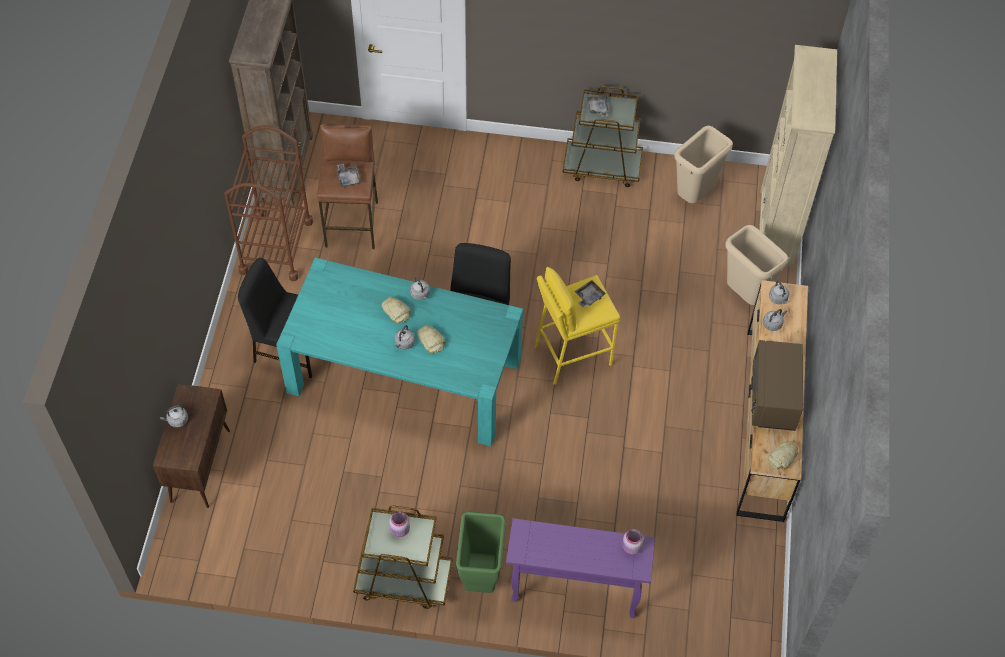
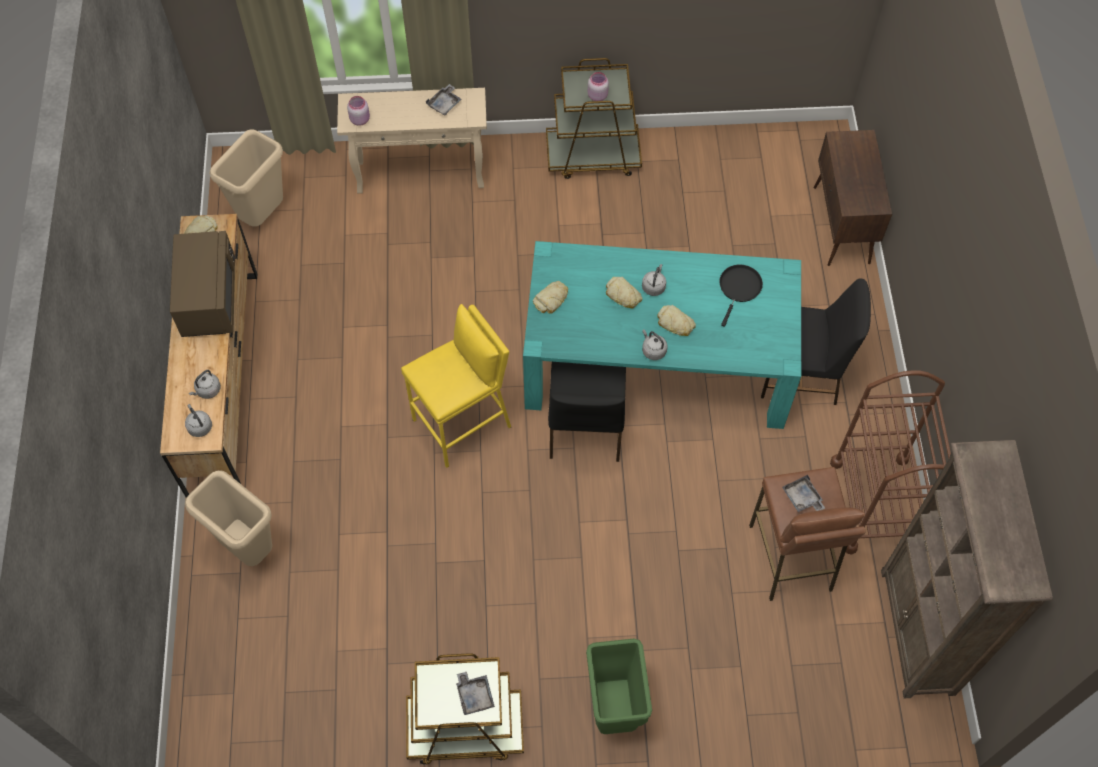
camera: 170 degrees right, 5 degrees up
grey kettle [160,405,188,428] -> none
green trash can [456,511,506,593] -> green trash can moved to [586,639,652,734]
purple console table [506,518,655,618] -> beige console table [337,88,487,194]
grey tray [575,280,606,307] -> grey tray moved to [426,84,461,115]
beige trash can [674,126,733,203] -> beige trash can moved to [209,130,283,227]
beige bookcase [759,45,837,268] -> none
none -> bread [533,281,568,314]
none -> black frying pan [719,265,763,327]

